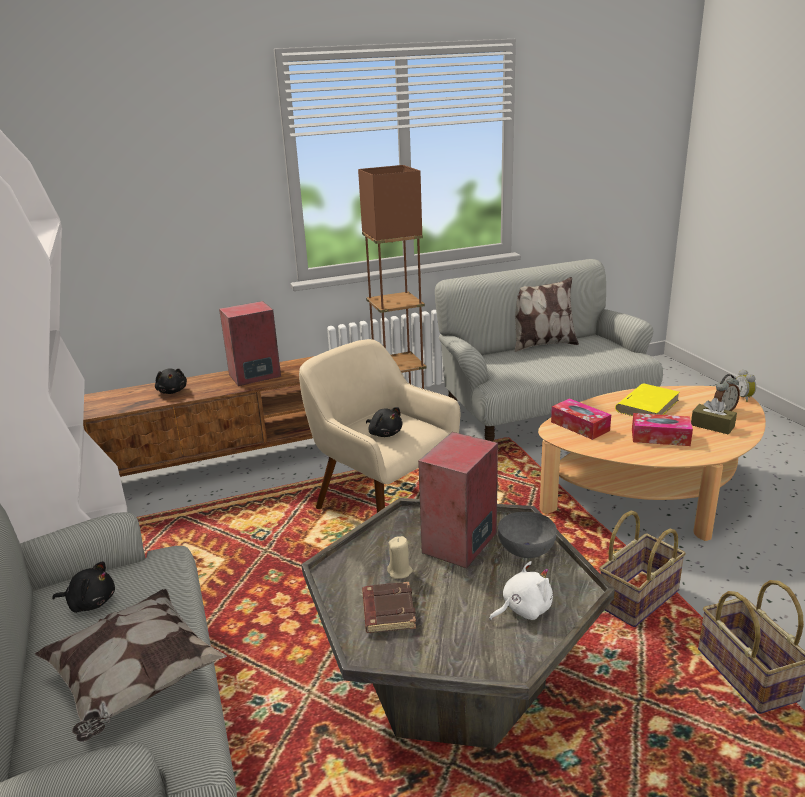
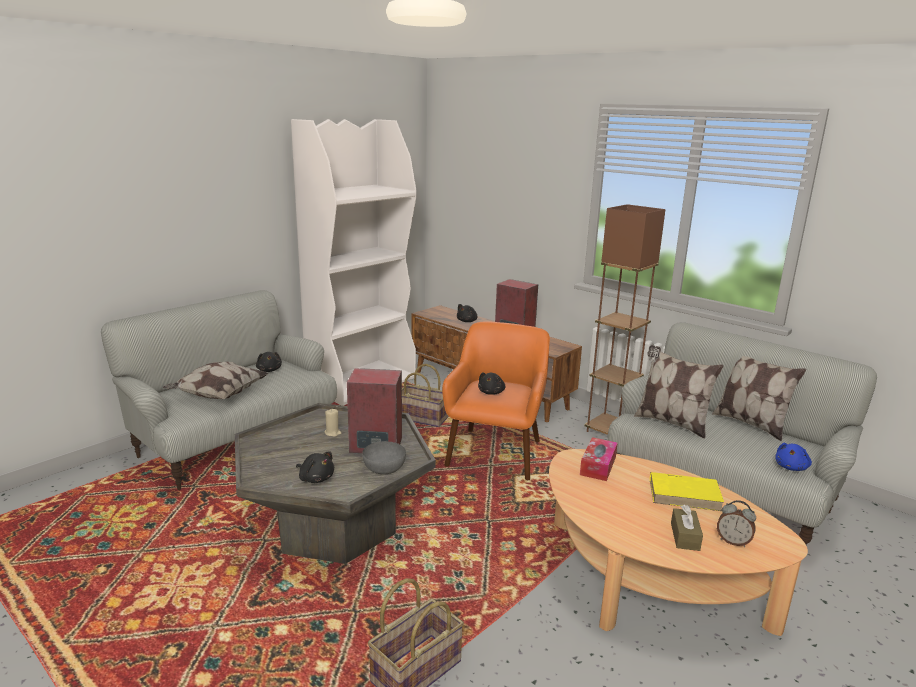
camera: 60 degrees right, 5 degrees down
beige armchair [299,339,460,513] -> orange armchair [442,321,550,480]
brown book [362,582,416,633] -> none
white plush toy [489,561,553,620] -> black plush toy [296,452,334,483]
basket [599,511,686,627] -> basket moved to [402,364,448,427]
tissue box [632,413,693,446] -> none
alarm clock [734,369,756,402] -> none
none -> pillow [634,345,724,439]
none -> blue plush toy [775,443,812,471]

